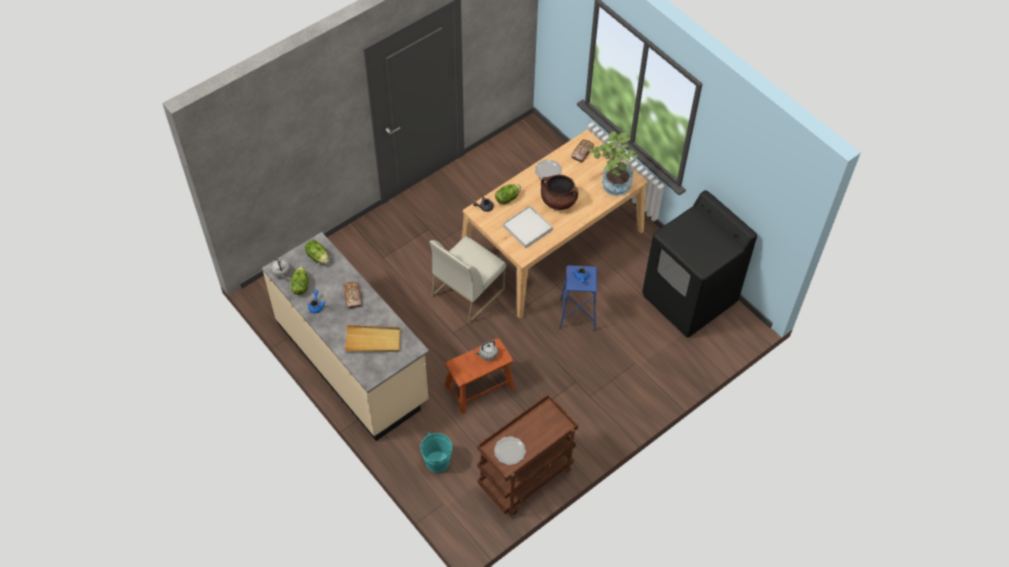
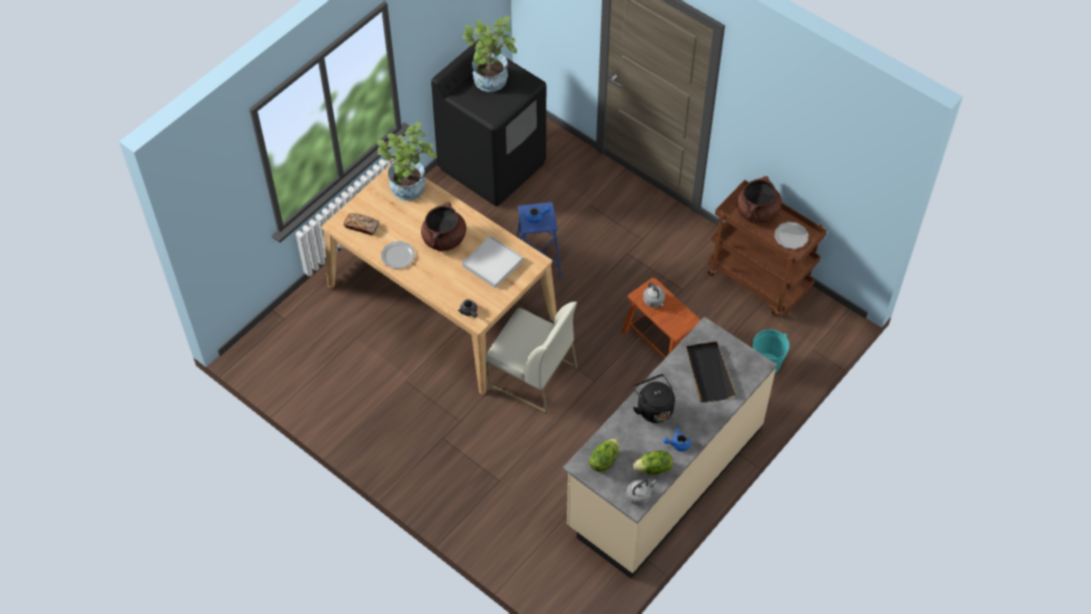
camera: 100 degrees left, 0 degrees up
bread [343,282,362,308] -> black kettle [633,374,675,423]
beige tray [345,325,401,352] -> black tray [686,341,736,402]
lettuce [495,184,521,204] -> none
none -> potted plant [463,16,517,92]
none -> brown cooking pot [737,176,782,224]

